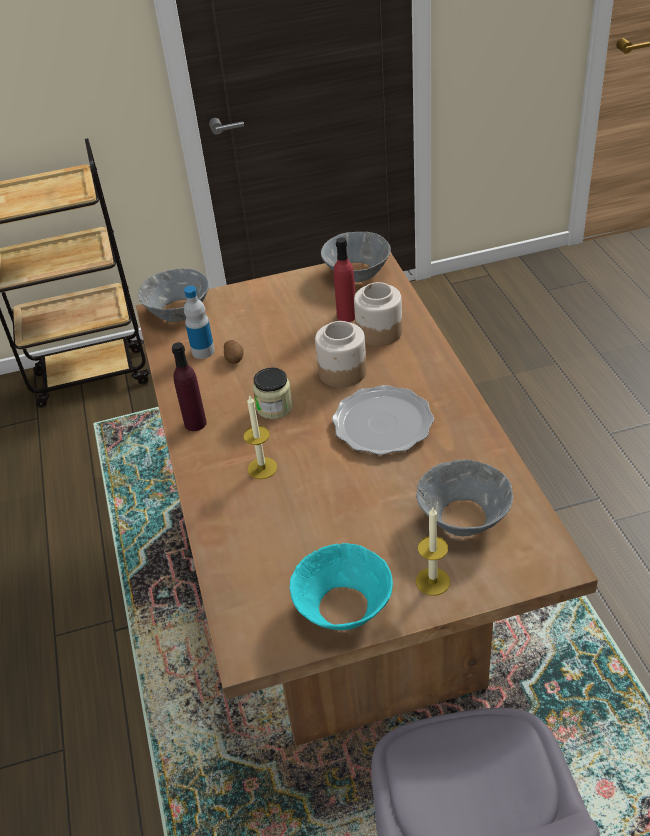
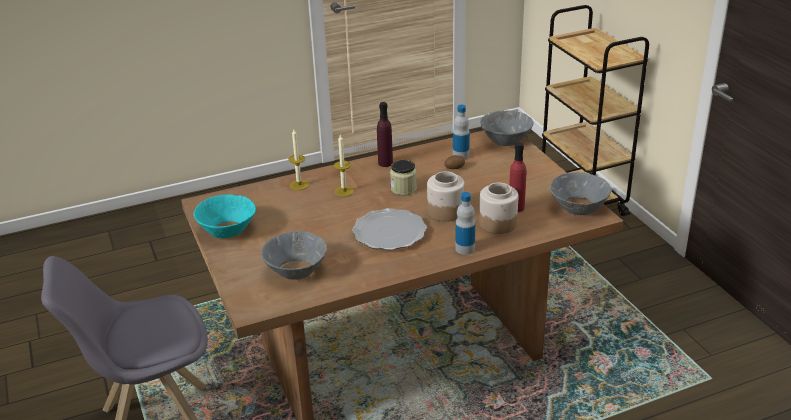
camera: 80 degrees right, 10 degrees down
candle [416,508,450,596] -> candle moved to [288,129,309,190]
none -> bottle [455,192,475,255]

